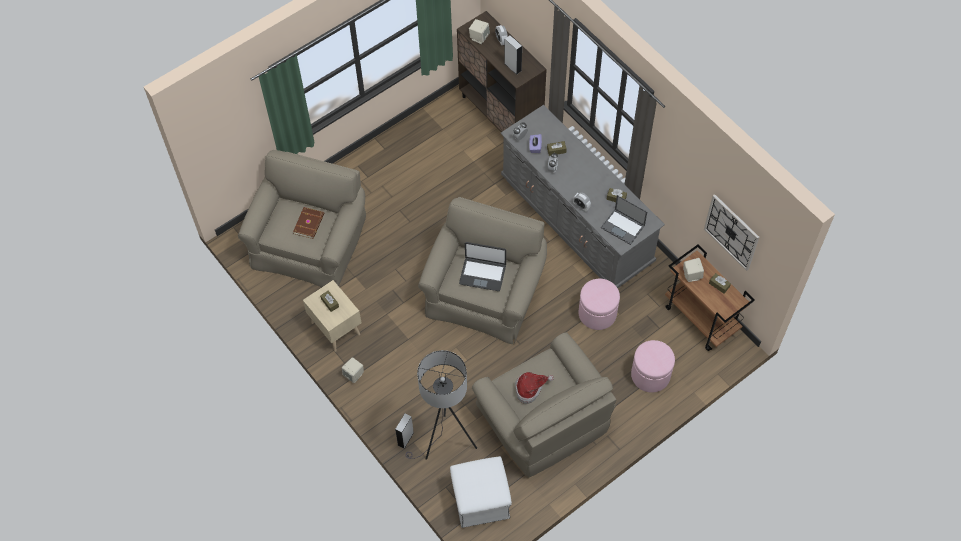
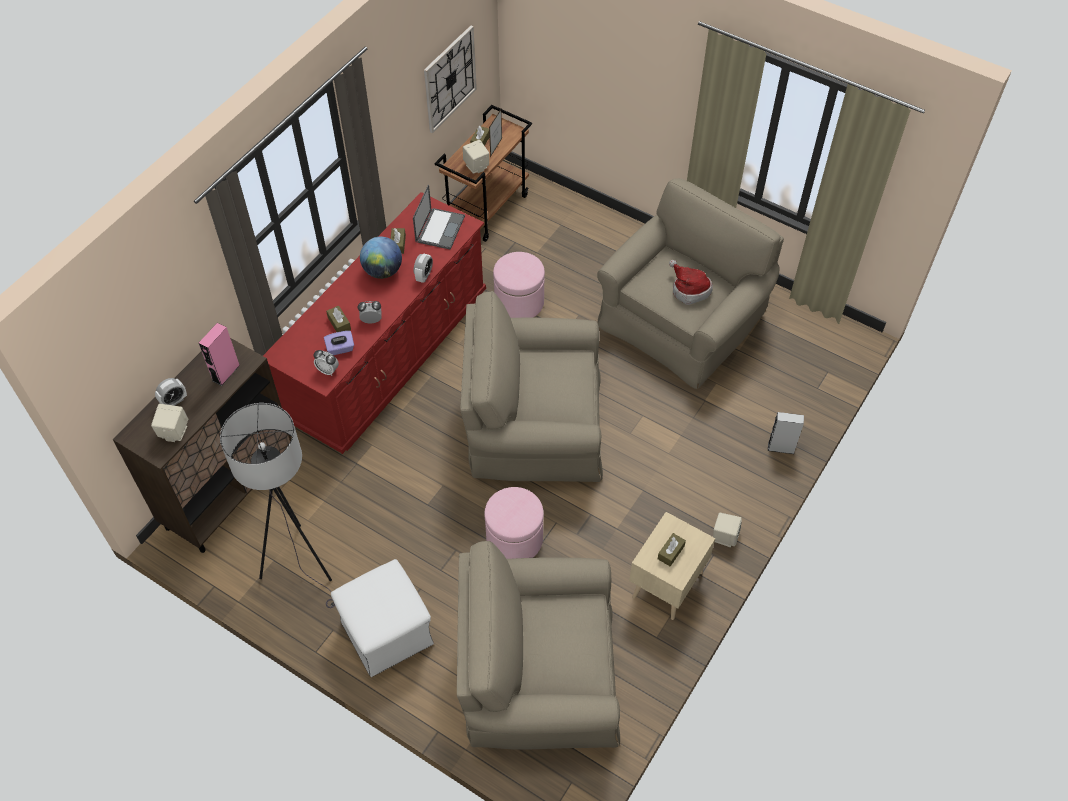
camera: 110 degrees left, 5 degrees down
brown book [293,207,324,239] -> none
grey floor lamp [406,350,477,460] -> grey floor lamp moved to [220,403,335,608]
white ottoman [450,456,512,528] -> white ottoman moved to [331,559,434,677]
laptop [459,242,506,291] -> none
grey dresser [501,105,665,288] -> red dresser [263,192,486,454]
grey speaker [504,36,522,75] -> pink speaker [199,323,240,386]
pink ottoman [631,340,675,393] -> pink ottoman moved to [484,487,544,559]
none -> globe [360,237,402,279]
none -> picture frame [489,109,502,157]

